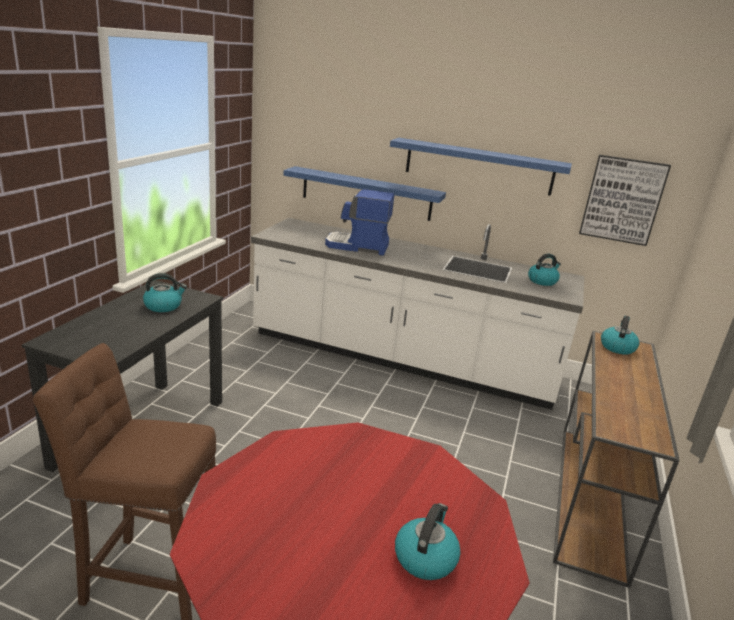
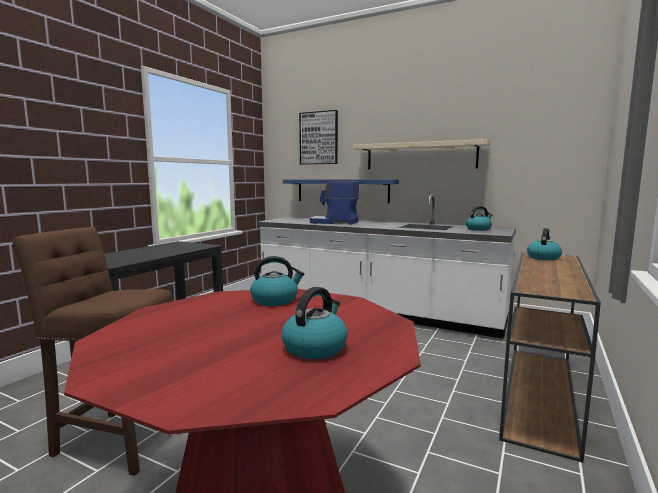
camera: 10 degrees right, 15 degrees down
kettle [143,273,187,312] -> kettle moved to [250,256,304,306]
blue shelf [390,138,572,196] -> beige shelf [353,139,490,170]
picture [579,154,671,246] -> picture moved to [299,110,338,165]

